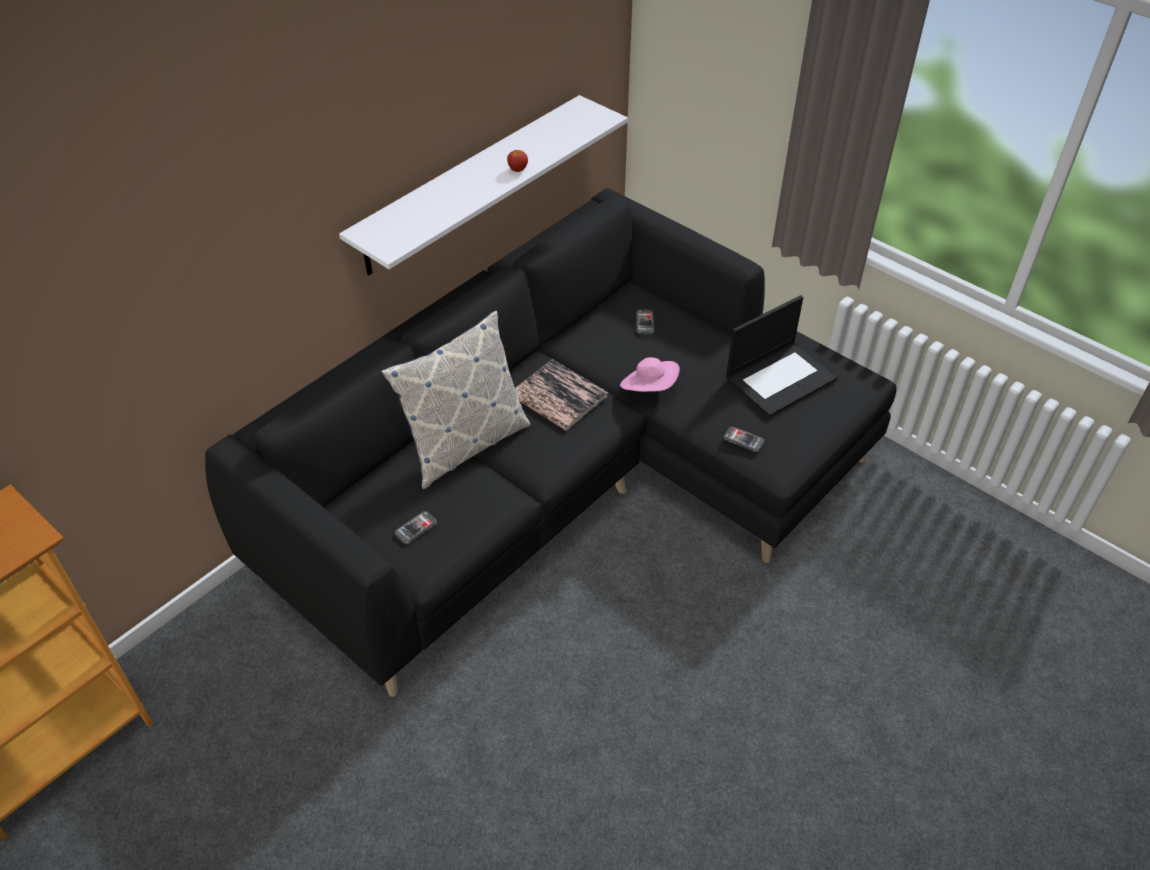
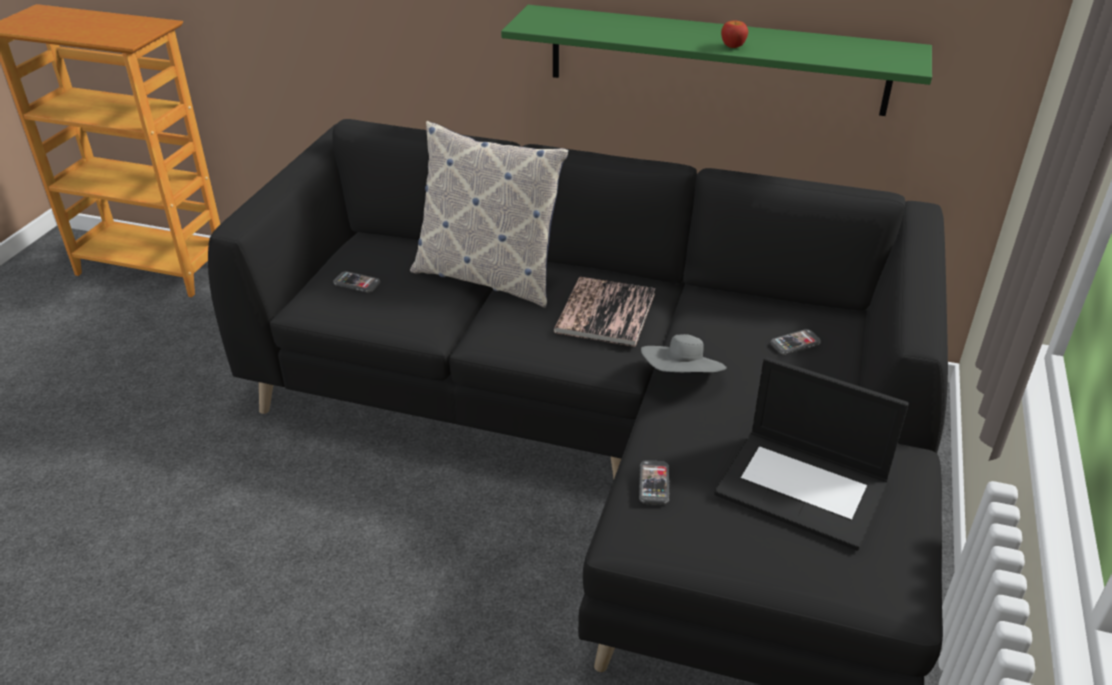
camera: 65 degrees right, 10 degrees down
white shelf [339,95,628,276] -> green shelf [501,5,932,116]
pink hat [620,357,680,392] -> grey hat [641,334,727,372]

